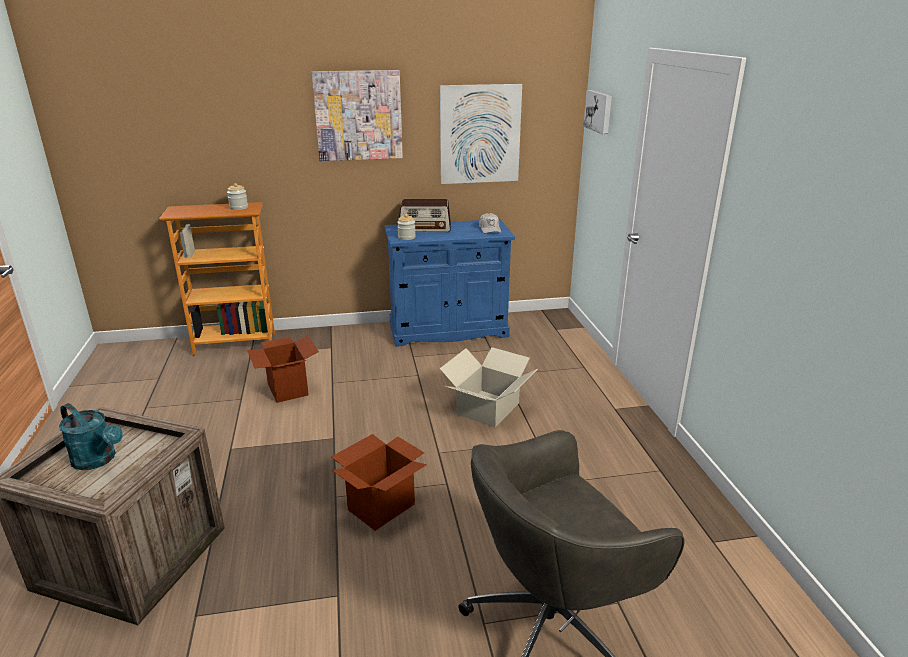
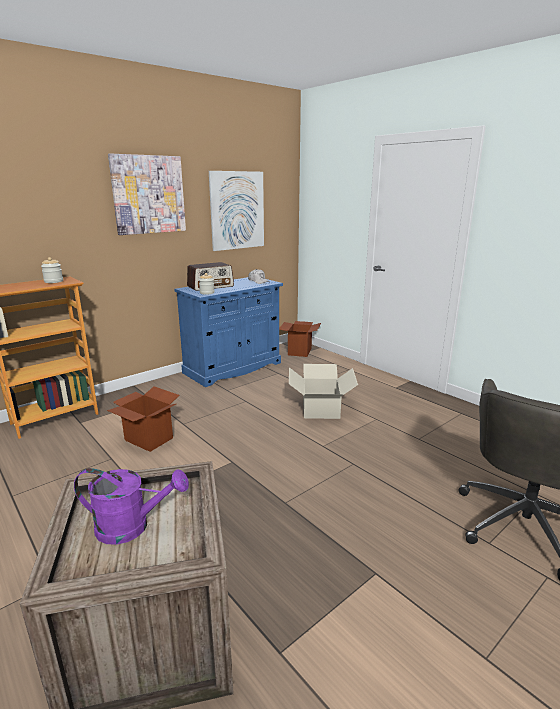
camera: 30 degrees left, 5 degrees down
turquoise watering can [59,403,123,470] -> purple watering can [74,468,189,545]
cardboard box [331,434,427,531] -> cardboard box moved to [279,321,321,357]
picture [583,90,612,135] -> none

